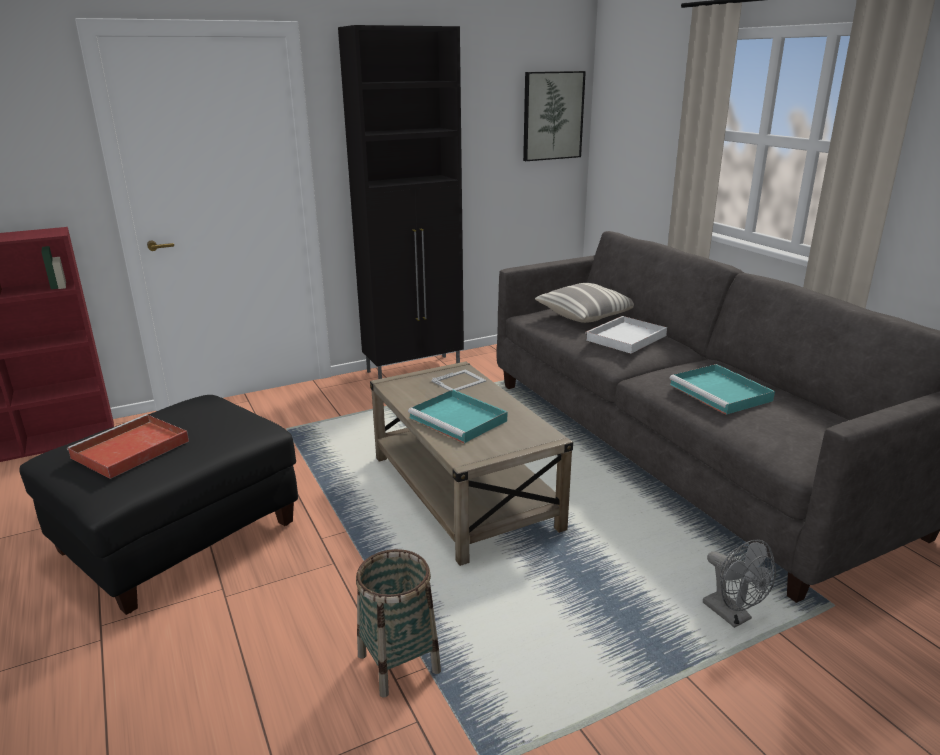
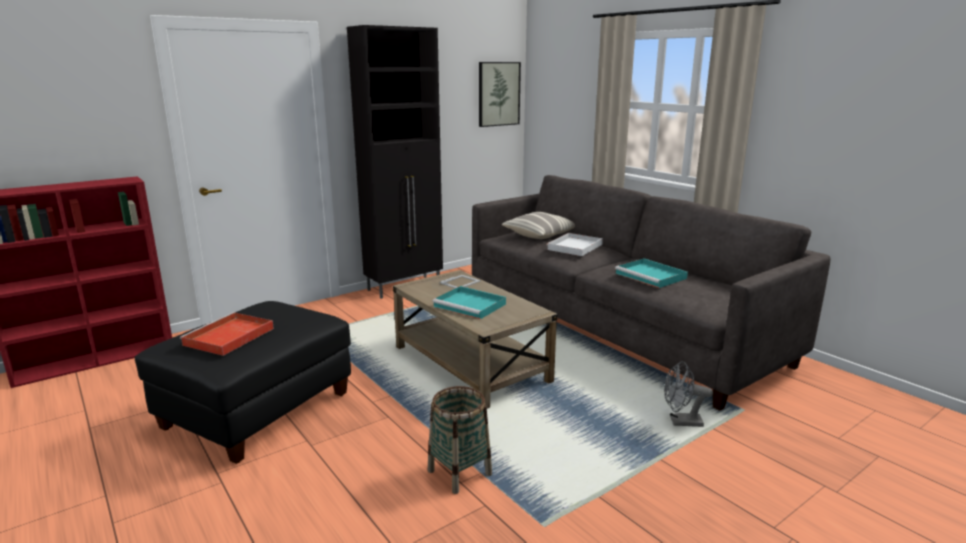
camera: 10 degrees left, 5 degrees down
grey fan [703,540,776,628] -> grey fan turned 135 degrees clockwise [664,361,713,427]

